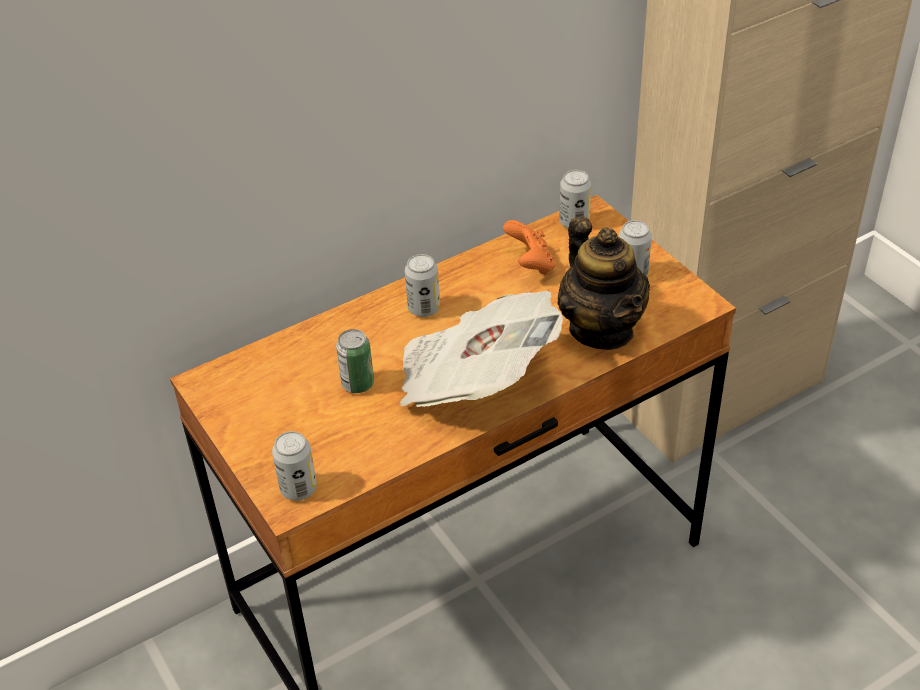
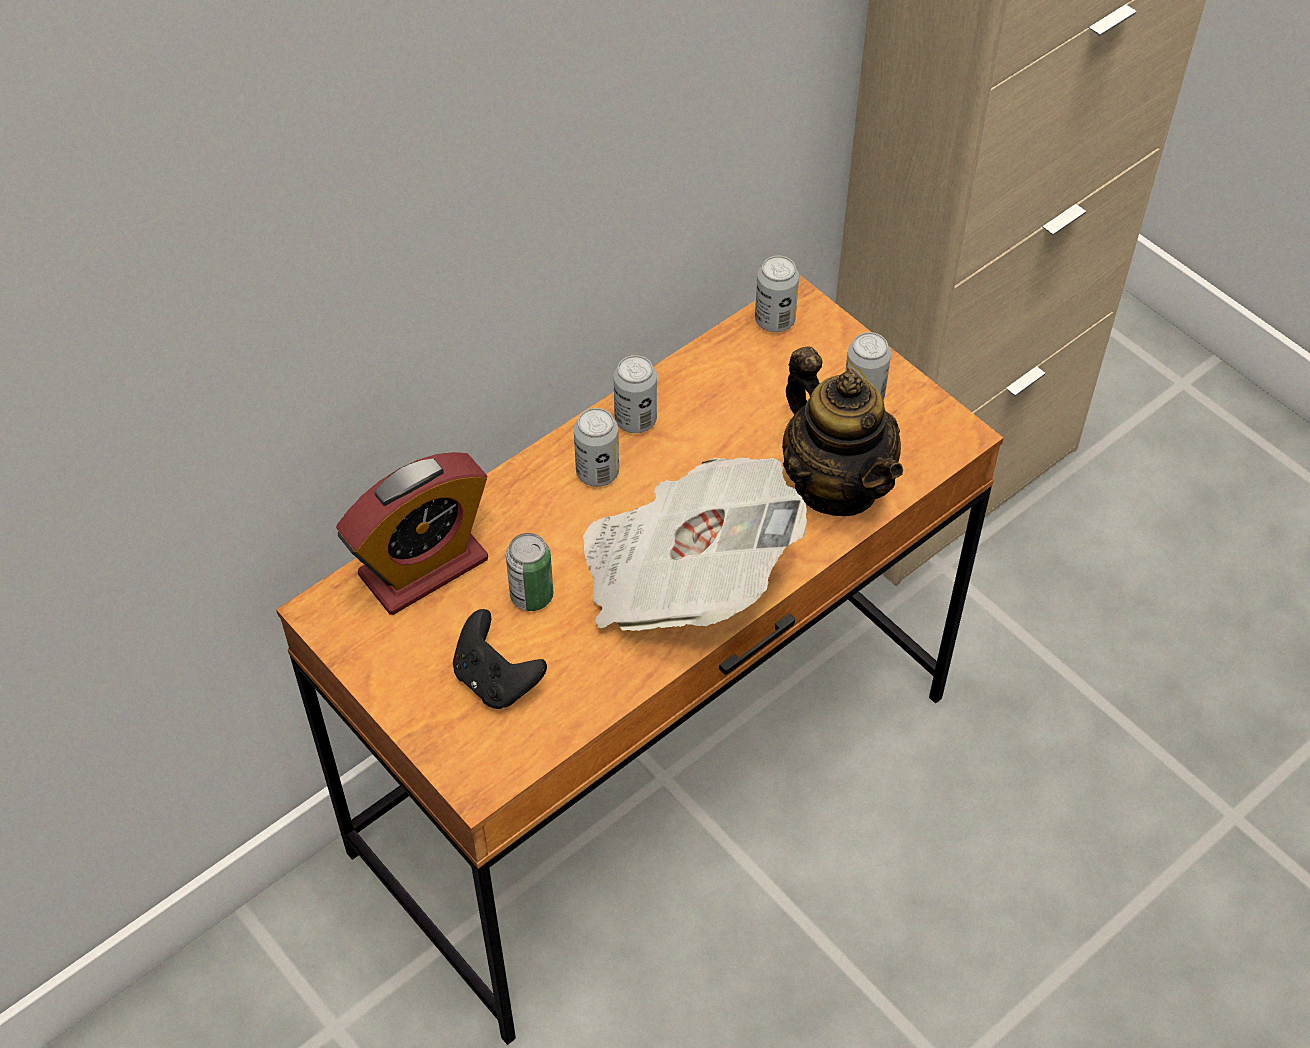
camera: 10 degrees left, 10 degrees up
can [272,431,317,501] -> can moved to [614,355,657,433]
orange game controller [503,220,556,275] -> none
none -> alarm clock [336,452,488,615]
none -> black game controller [453,609,547,709]

